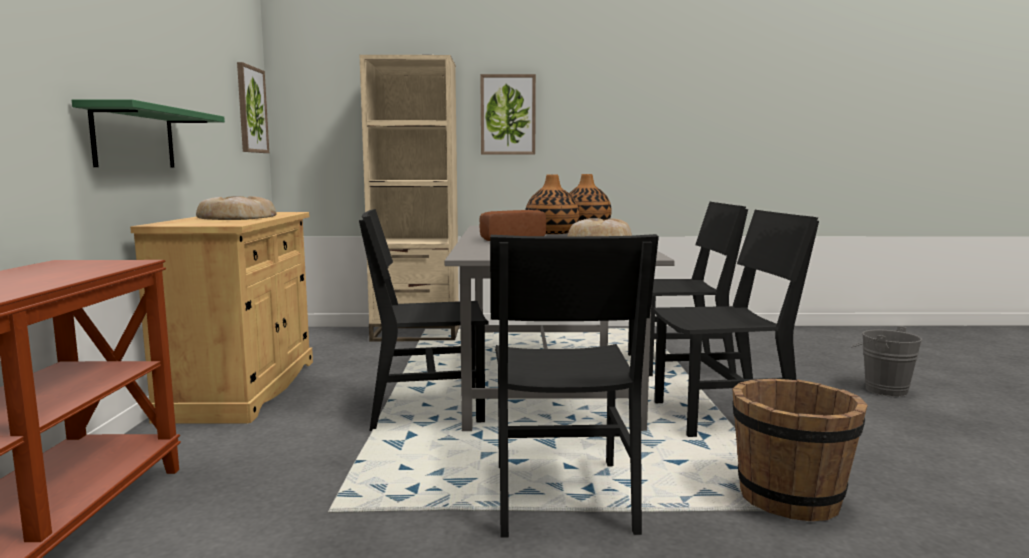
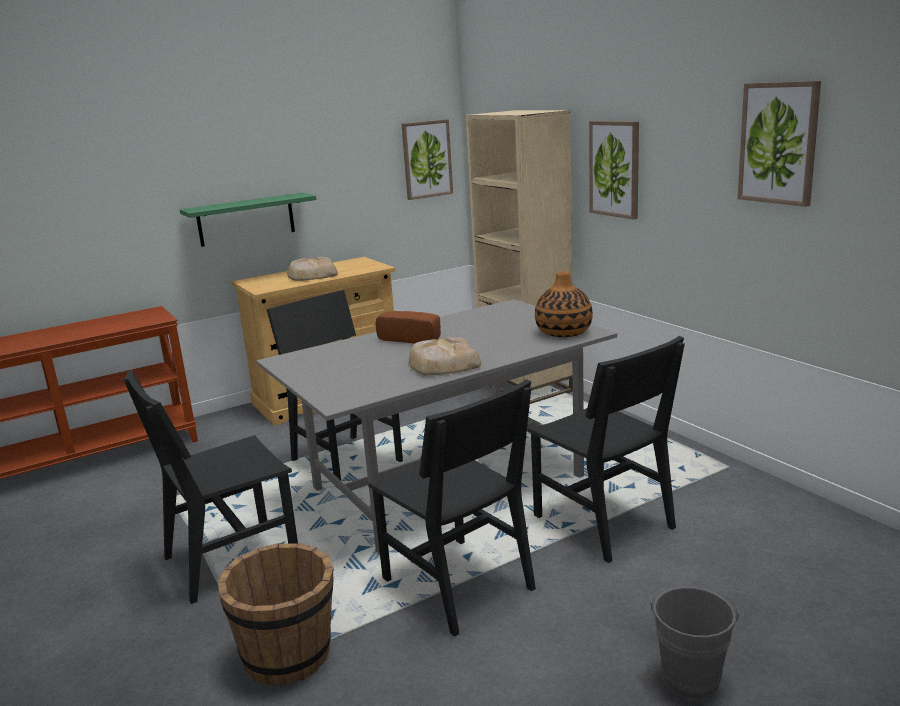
camera: 60 degrees right, 10 degrees up
vase [525,174,579,234] -> none
none -> picture [738,81,821,207]

